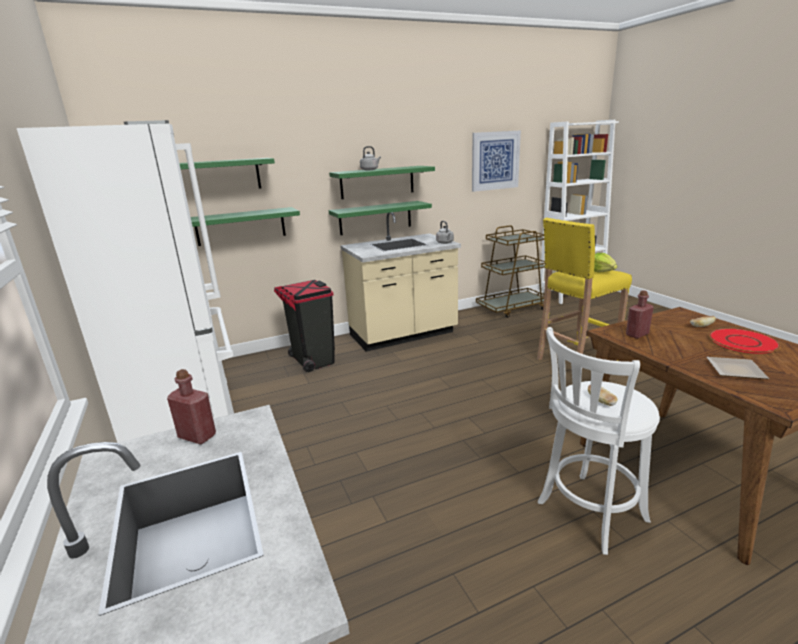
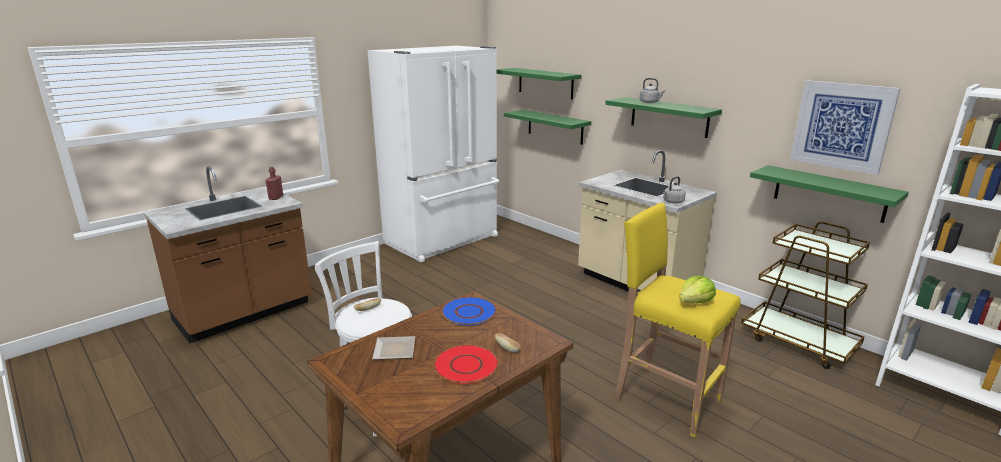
camera: 70 degrees right, 0 degrees up
black trash can [274,280,335,372] -> none
green shelf [329,201,432,235] -> green shelf moved to [750,165,909,223]
red bottle [626,290,654,339] -> blue plate [441,297,497,326]

